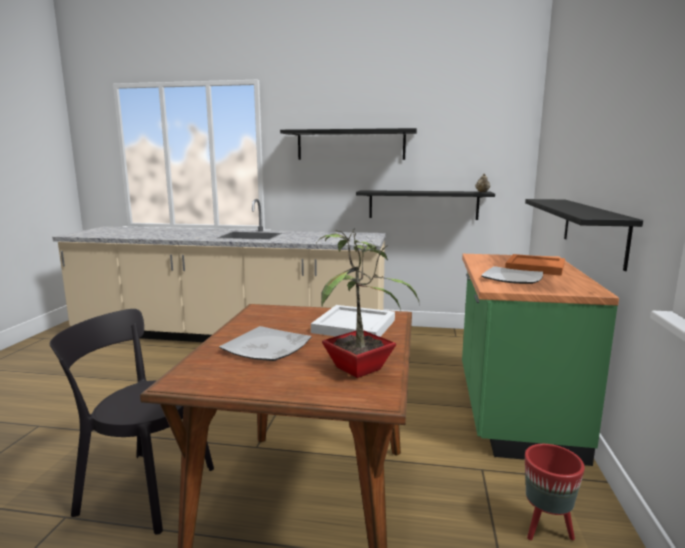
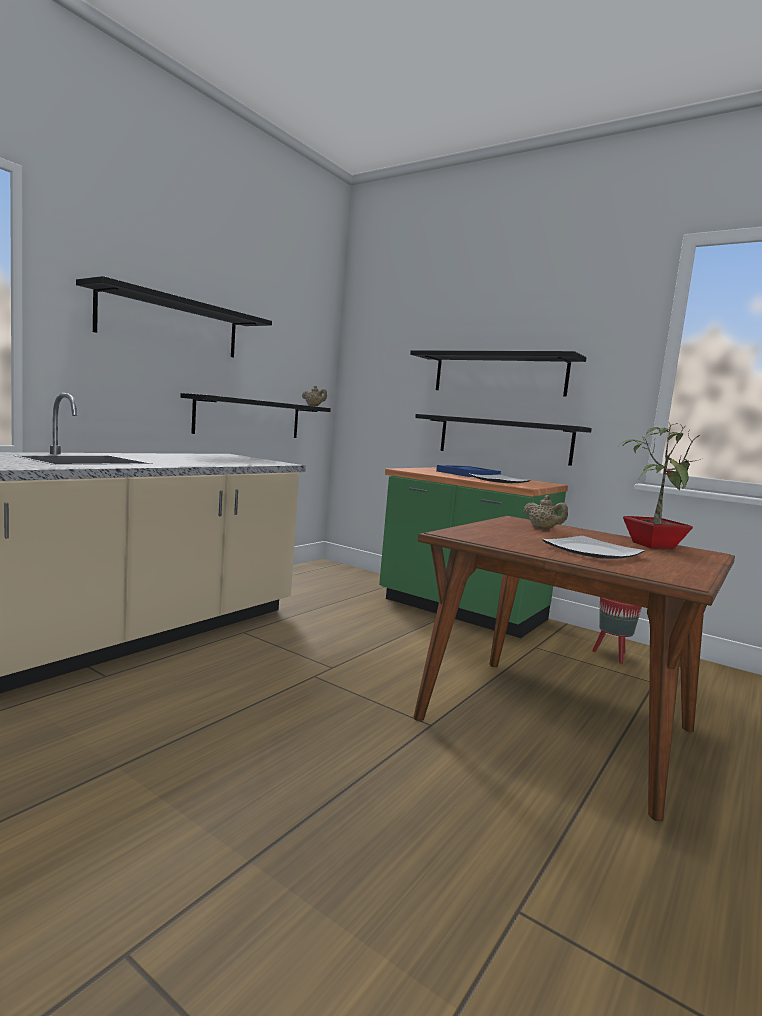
camera: 65 degrees left, 5 degrees down
black chair [50,309,214,534] -> none
white tray [311,305,395,337] -> beige teapot [523,495,568,529]
orange tray [505,254,565,276] -> blue tray [436,465,501,477]
none -> black shelf [410,350,587,397]

